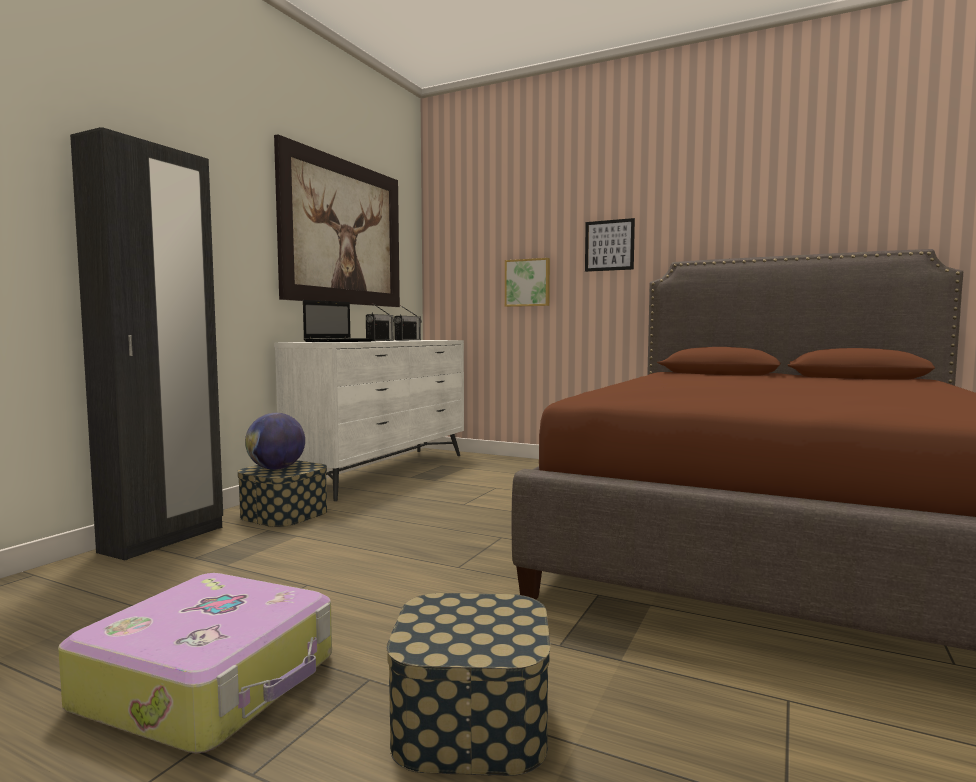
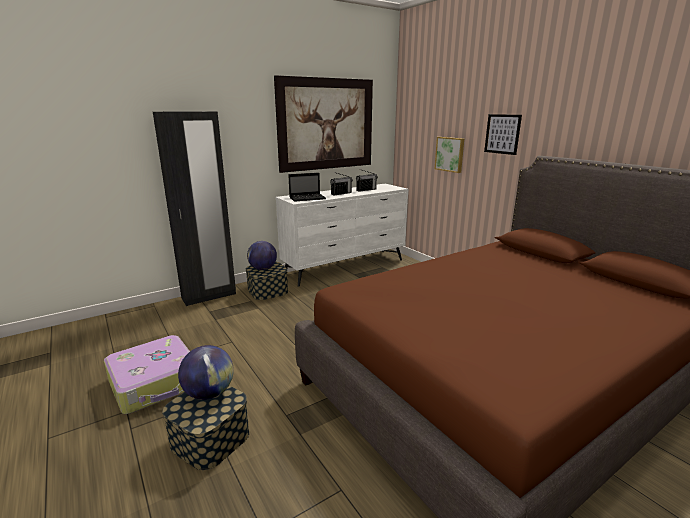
camera: 30 degrees right, 15 degrees up
none -> globe [178,345,234,400]

